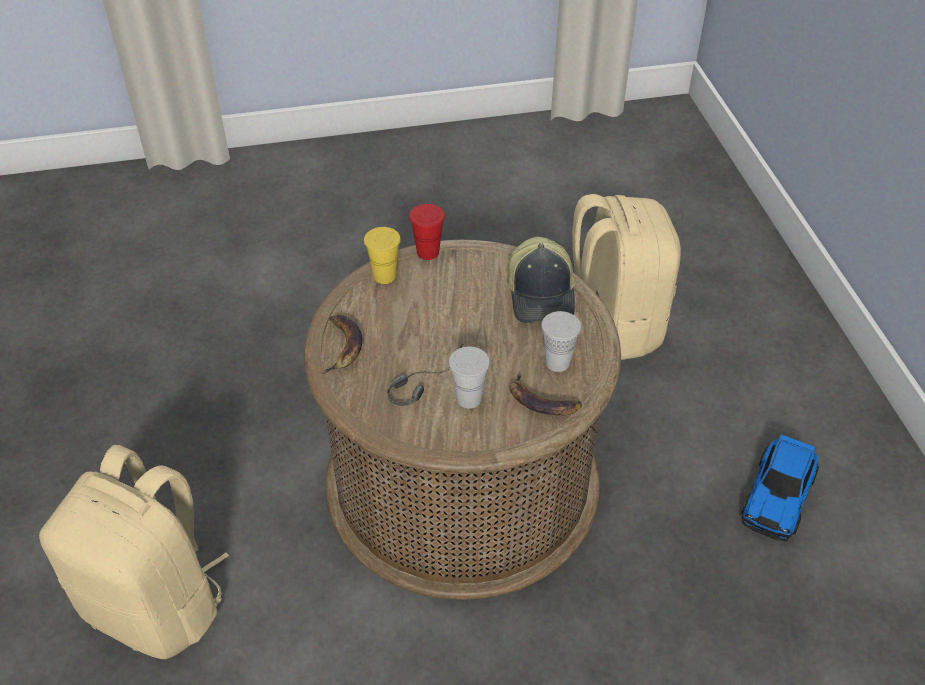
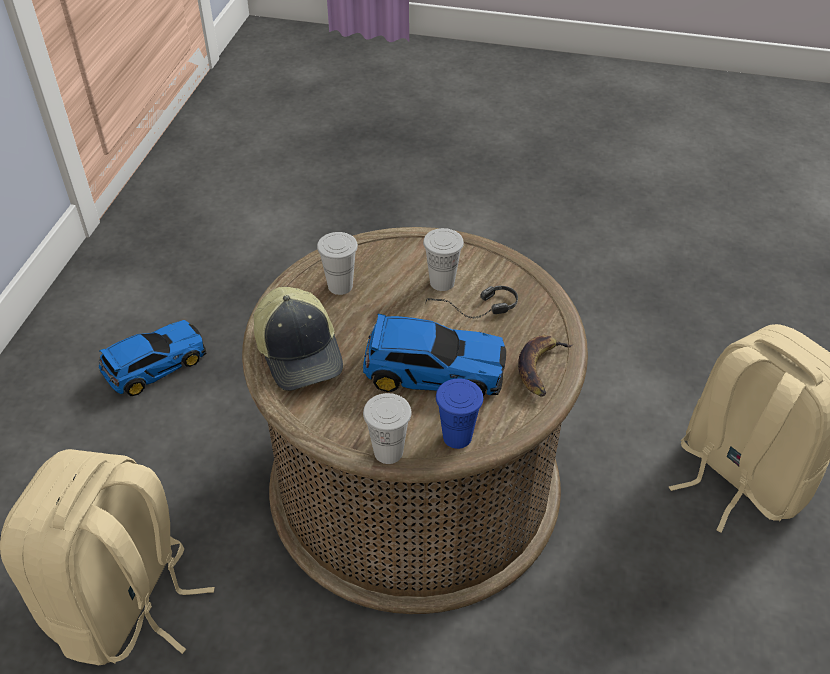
camera: 155 degrees left, 0 degrees up
yellow cup [364,227,401,284] -> blue cup [436,379,483,449]
red cup [409,204,445,260] -> white cup [363,393,411,464]
cap [507,236,575,323] -> cap turned 135 degrees clockwise [253,287,343,391]
banana [510,372,582,415] -> none
none -> toy car [363,314,506,396]

